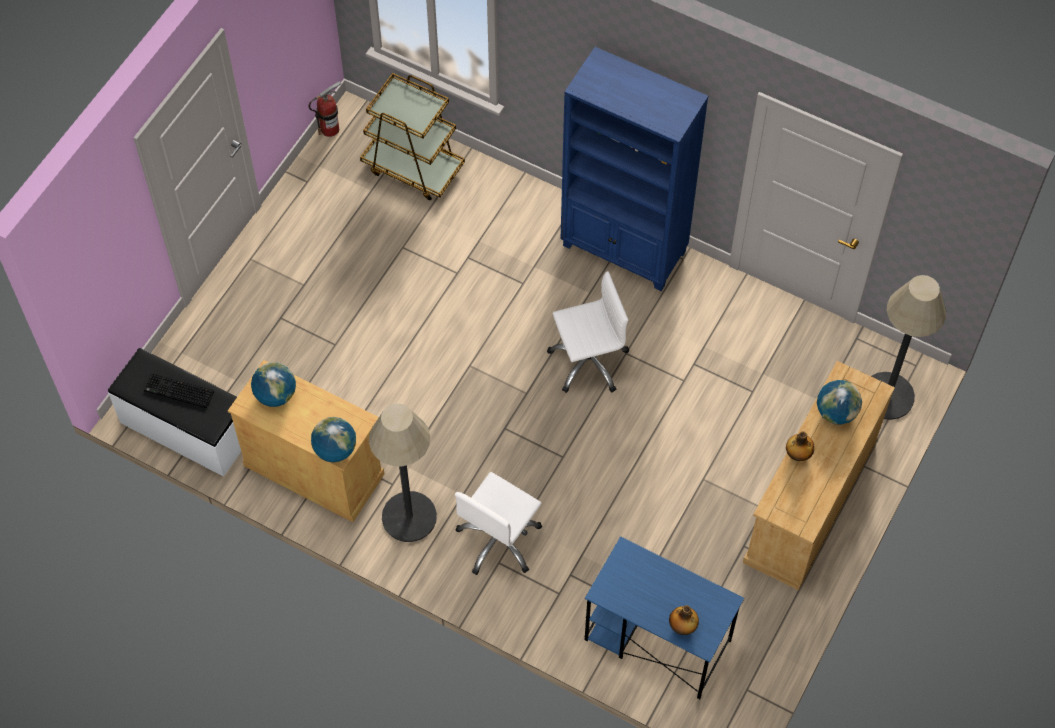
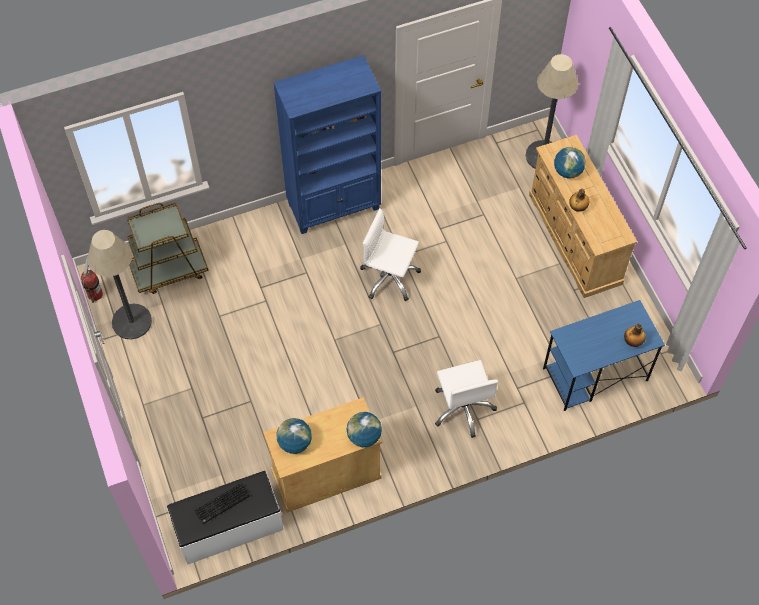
camera: 50 degrees left, 0 degrees up
floor lamp [369,404,437,542] -> floor lamp moved to [87,230,152,339]
white office chair [547,271,629,393] -> white office chair turned 90 degrees counterclockwise [360,208,421,301]

